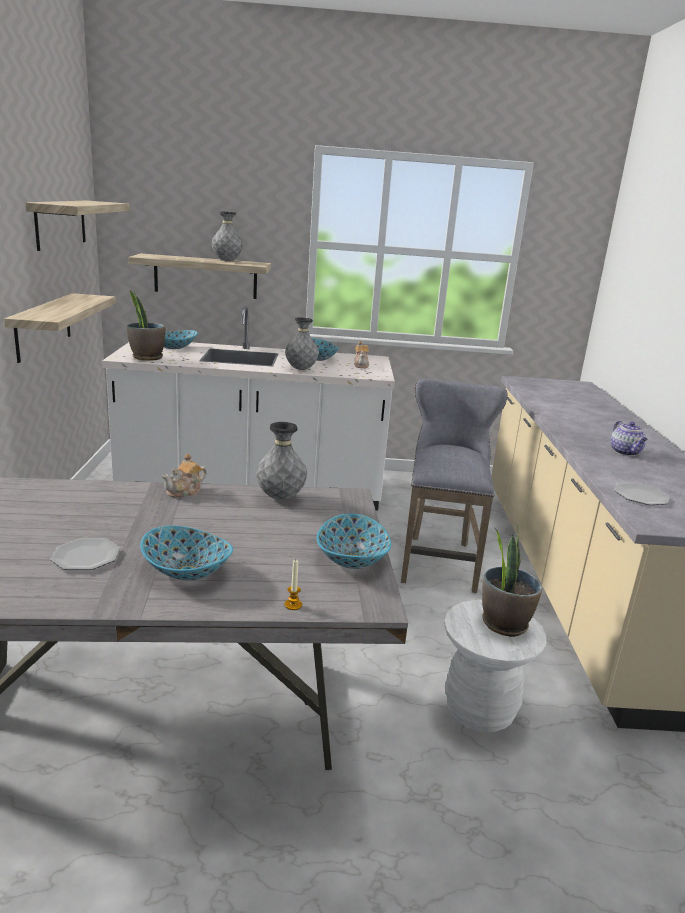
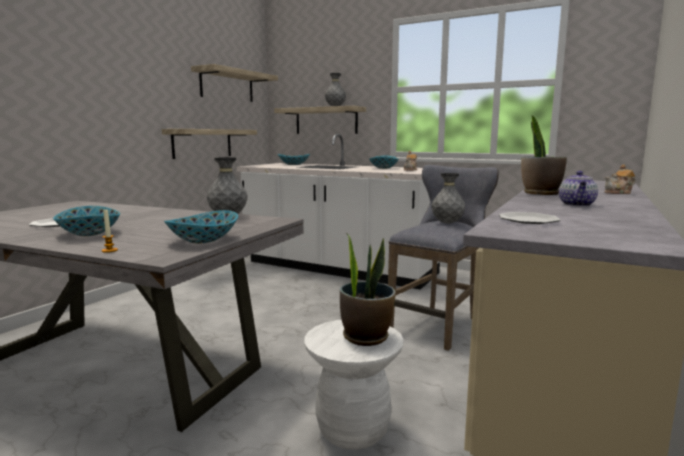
camera: 30 degrees right, 10 degrees down
potted plant [127,290,165,361] -> potted plant moved to [521,116,567,195]
teapot [162,454,207,498] -> teapot moved to [604,165,636,194]
grey vase [285,317,319,370] -> grey vase moved to [431,173,465,224]

